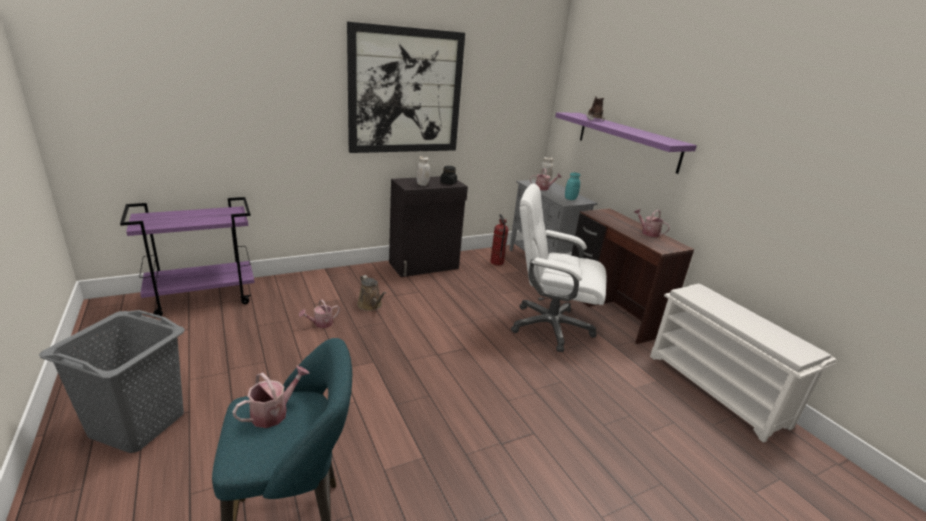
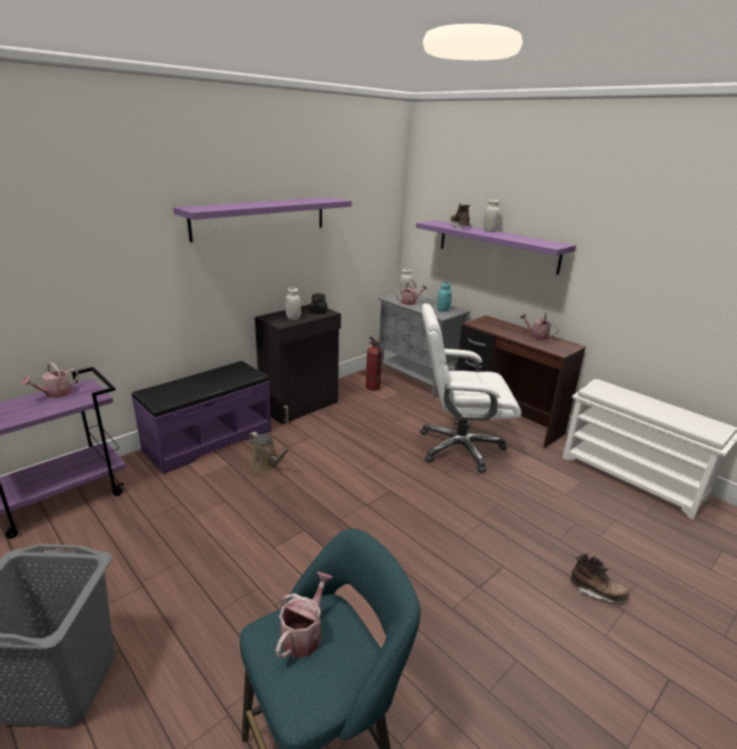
camera: 15 degrees left, 0 degrees up
watering can [299,300,340,328] -> watering can moved to [21,362,79,398]
picture [347,22,465,153] -> purple shelf [173,197,352,242]
none -> purple bench [132,361,271,474]
none -> white jar [483,199,500,232]
none -> brown boot [570,554,630,602]

